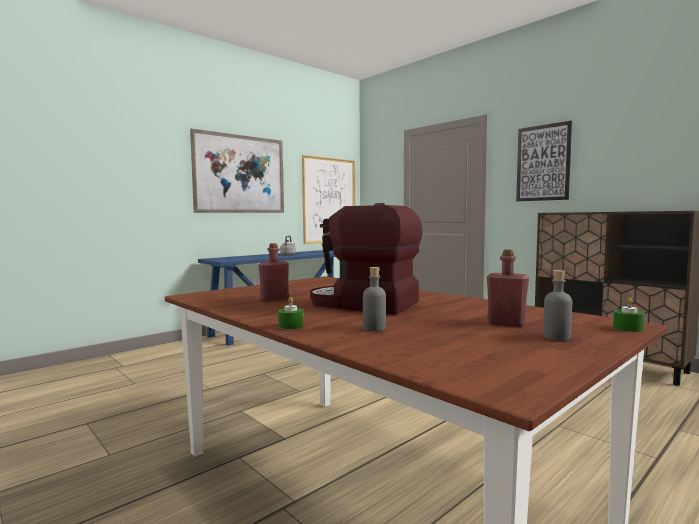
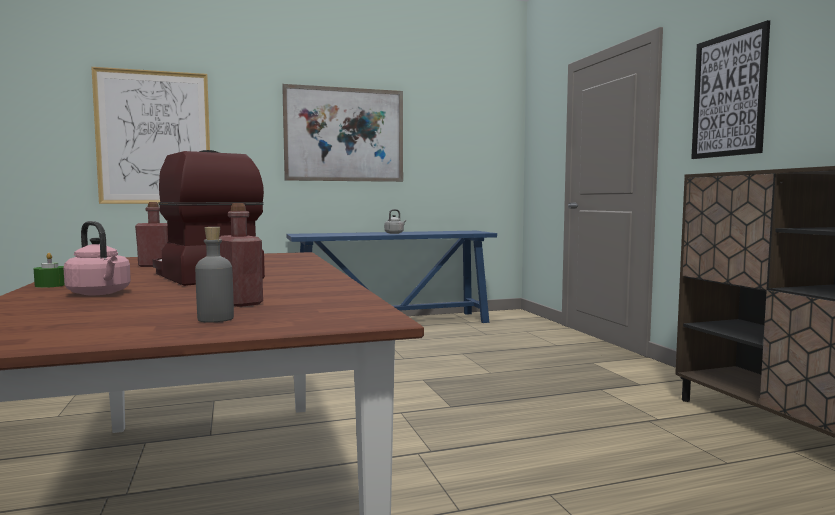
camera: 25 degrees right, 0 degrees up
picture [302,155,355,244] -> picture moved to [91,67,210,204]
grey bottle [363,267,386,331] -> pink kettle [63,221,131,295]
green candle [613,298,645,332] -> none

